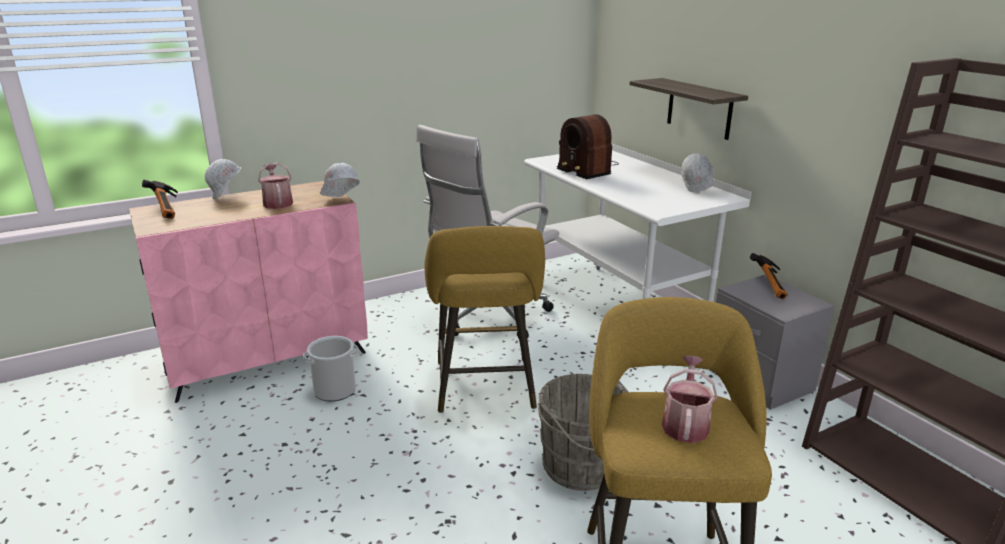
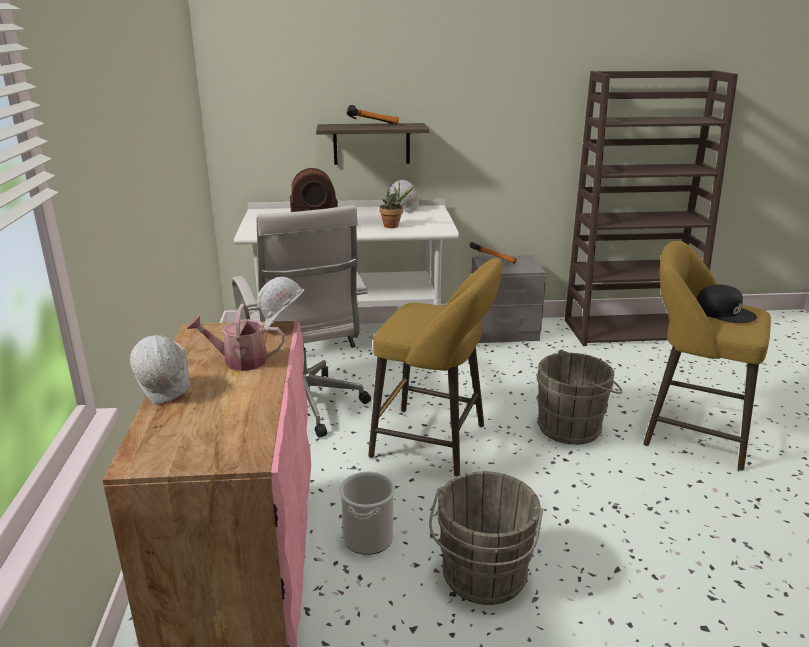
camera: 65 degrees left, 0 degrees up
hammer [142,180,178,219] -> hammer moved to [347,105,399,125]
watering can [662,356,718,443] -> black cap [696,284,757,323]
none -> potted plant [379,182,414,228]
none -> grey bucket [429,471,543,605]

